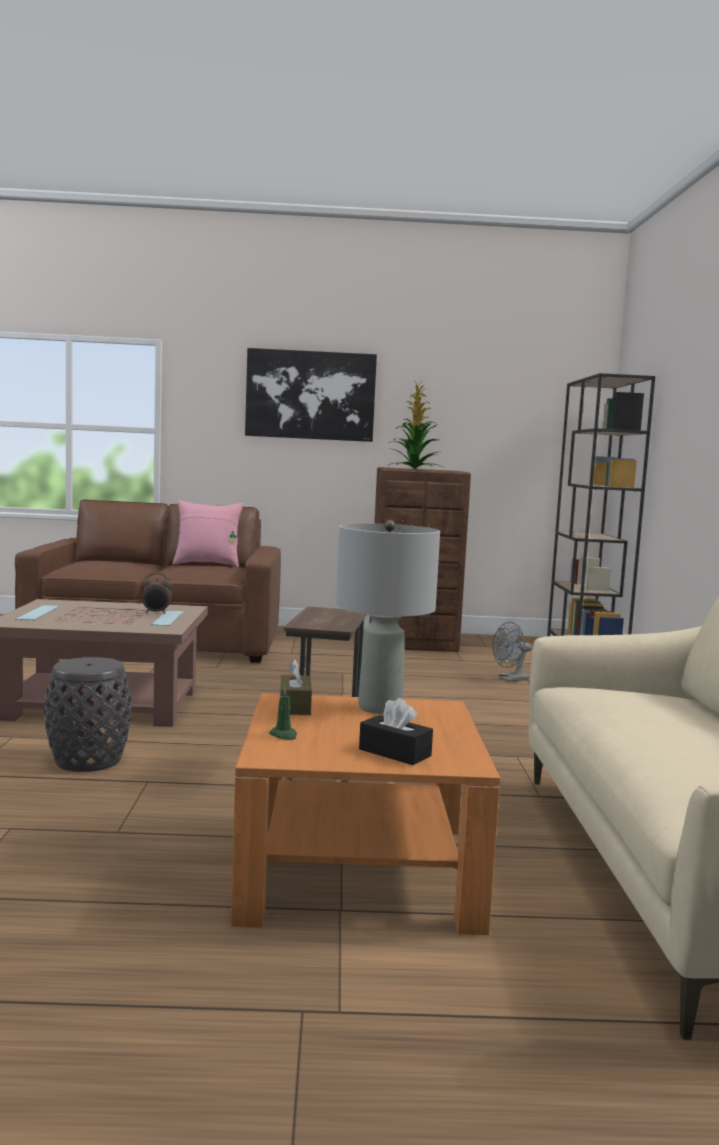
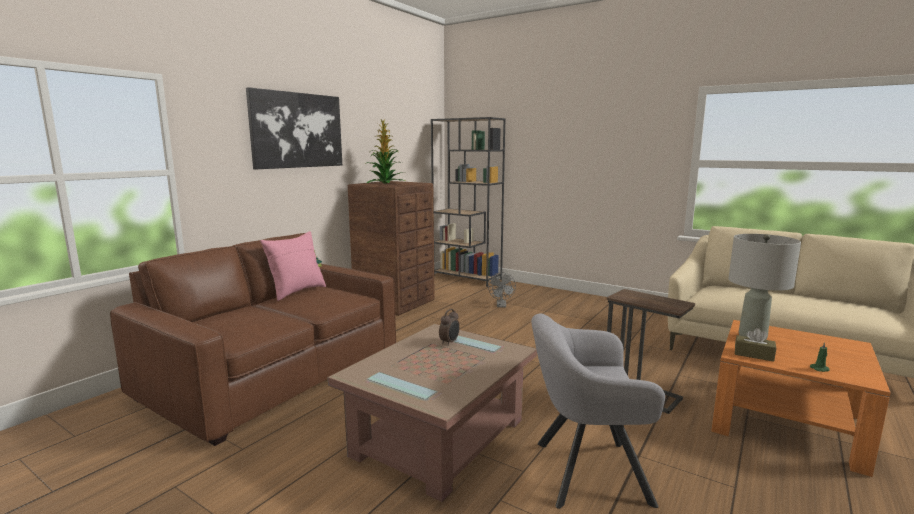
camera: 55 degrees left, 5 degrees up
grey stool [44,657,132,772] -> grey armchair [531,313,665,509]
black tissue box [359,698,433,765] -> none

